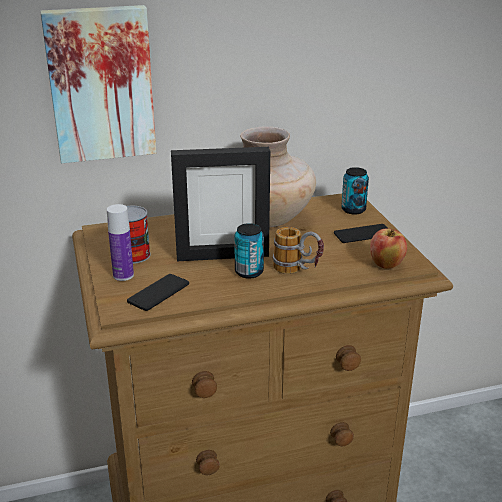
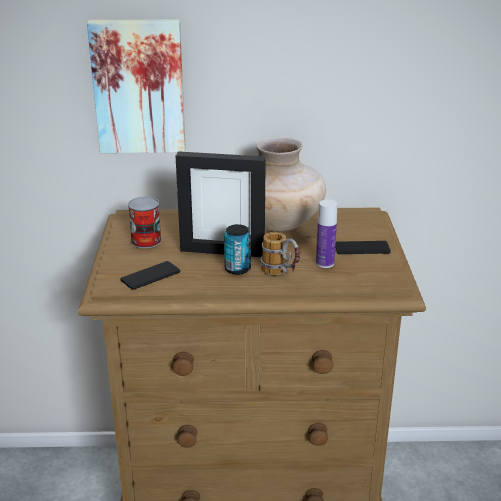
camera: 15 degrees right, 0 degrees up
bottle [107,204,134,281] -> bottle moved to [316,199,337,268]
can [341,167,369,215] -> none
apple [370,229,407,269] -> none

